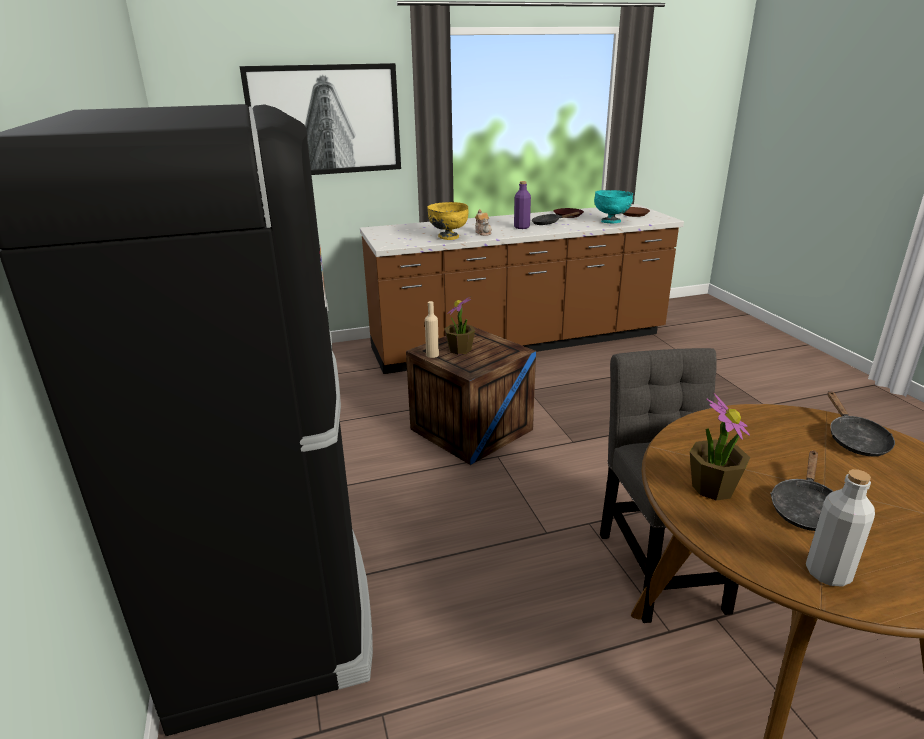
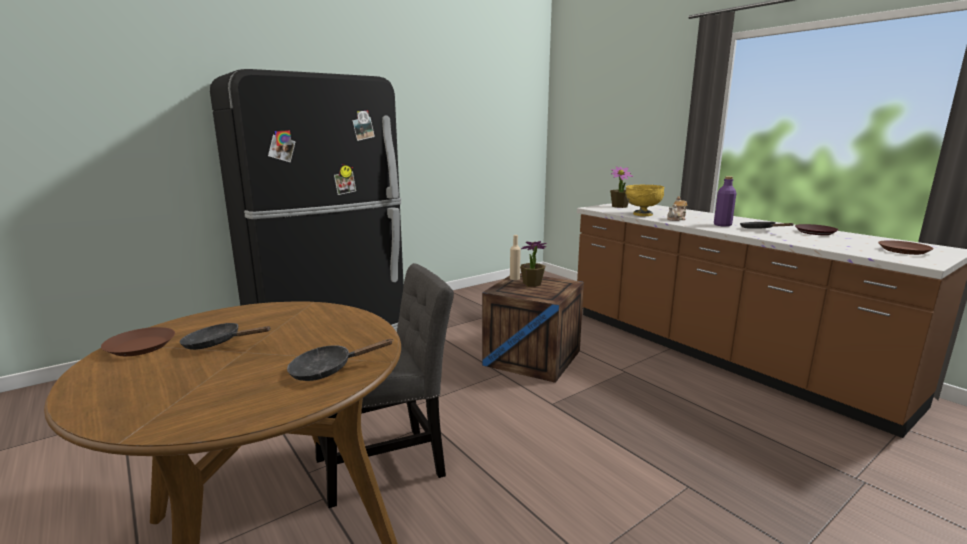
camera: 70 degrees right, 10 degrees down
picture [240,63,401,175] -> none
turquoise bowl [594,190,633,223] -> none
potted plant [690,393,750,501] -> potted plant moved to [610,166,633,208]
grey bottle [806,469,875,586] -> brown plate [101,327,175,356]

